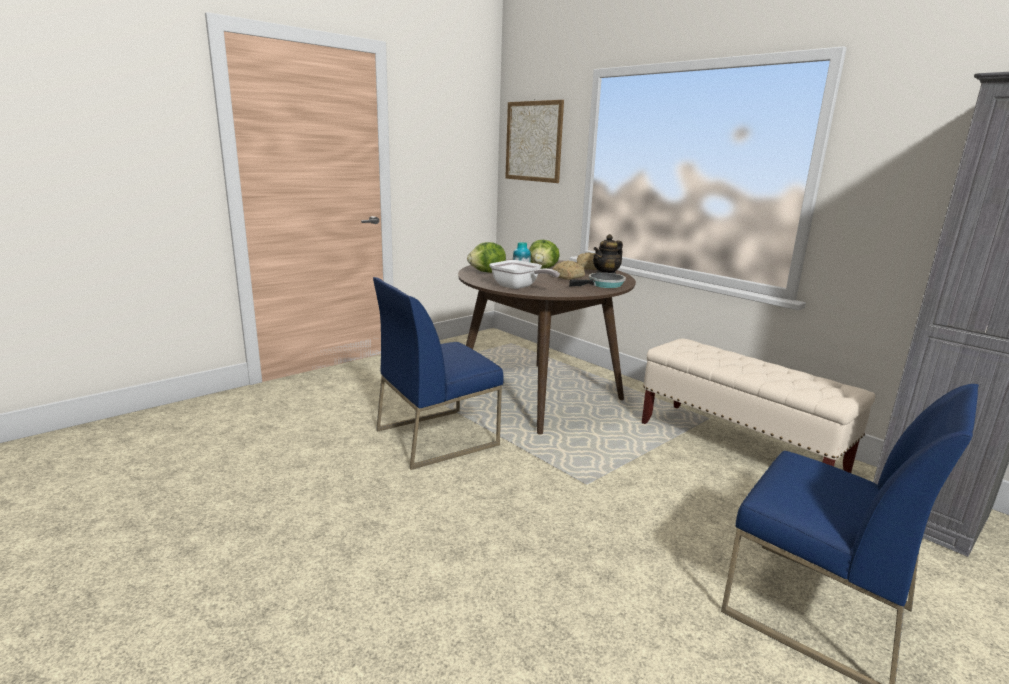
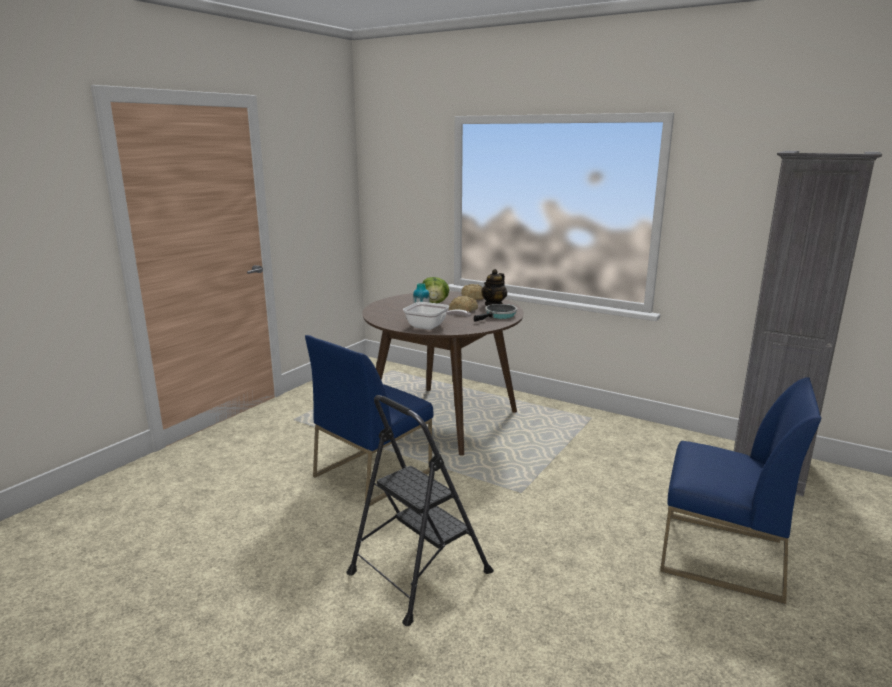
camera: 15 degrees left, 0 degrees up
lettuce [467,242,506,273] -> none
picture [505,100,564,183] -> none
beige bench [642,338,875,473] -> none
none -> black step ladder [347,395,494,626]

